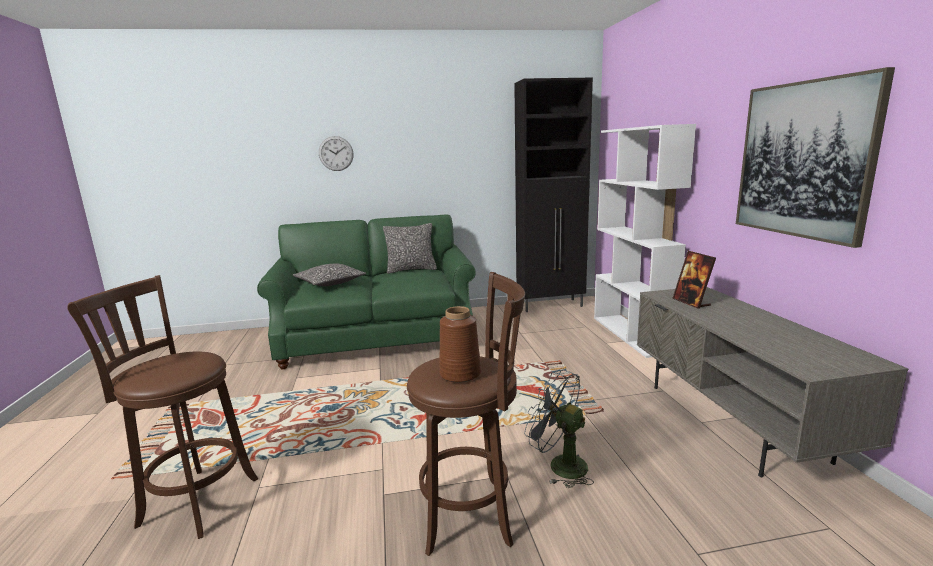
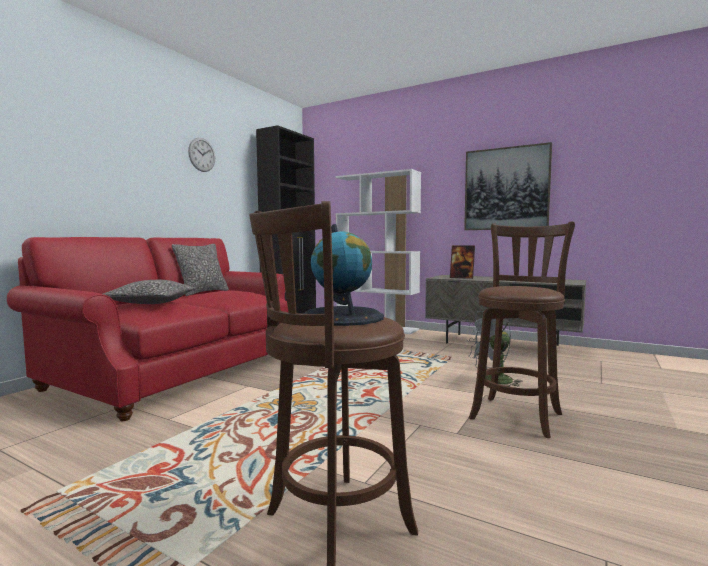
camera: 50 degrees left, 10 degrees down
green sofa [257,215,476,369] -> red sofa [7,237,288,421]
wall clock [319,136,354,171] -> wall clock moved to [188,138,215,172]
brown vase [439,306,481,383] -> none
none -> globe [303,224,384,326]

